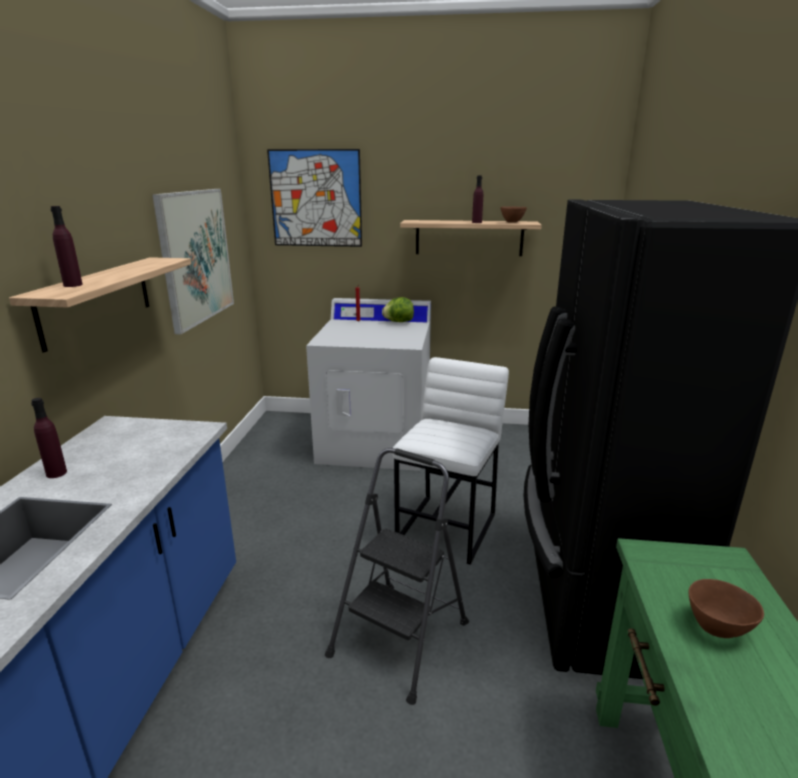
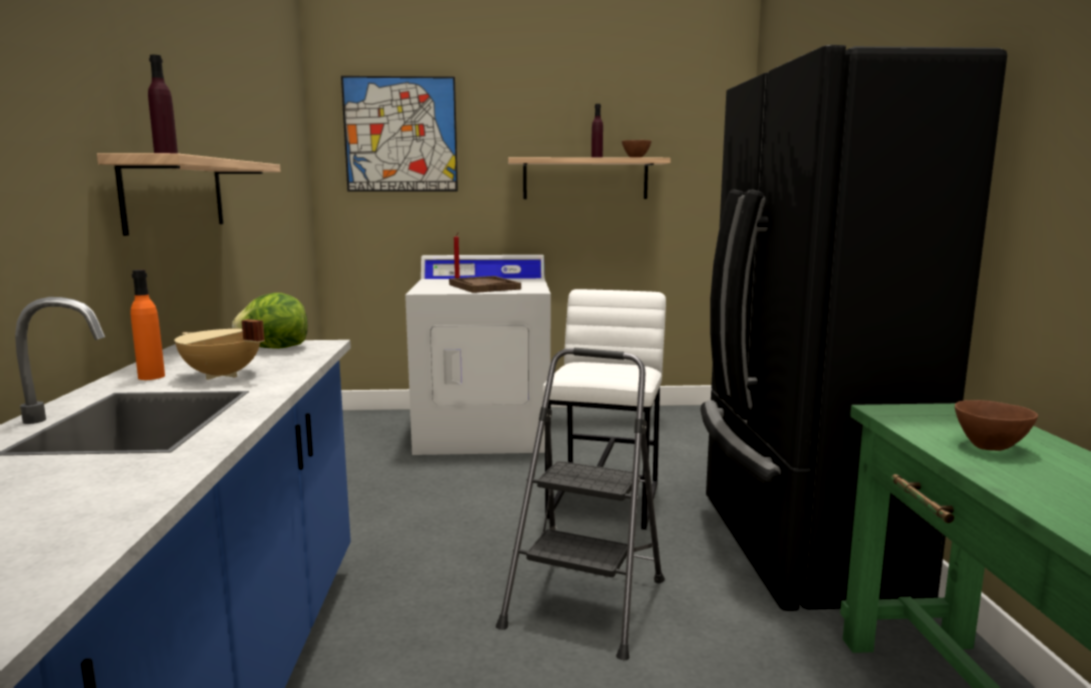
camera: 10 degrees left, 10 degrees down
purple bottle [31,398,67,478] -> orange bottle [131,270,165,380]
picture [152,189,234,334] -> none
lettuce [382,297,414,322] -> lettuce moved to [232,293,308,349]
none -> beige cooking pot [174,319,265,380]
none -> brown tray [449,276,521,293]

